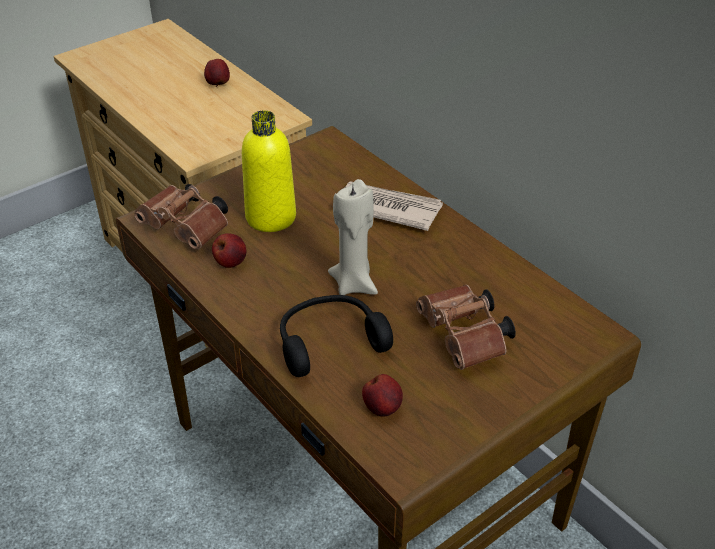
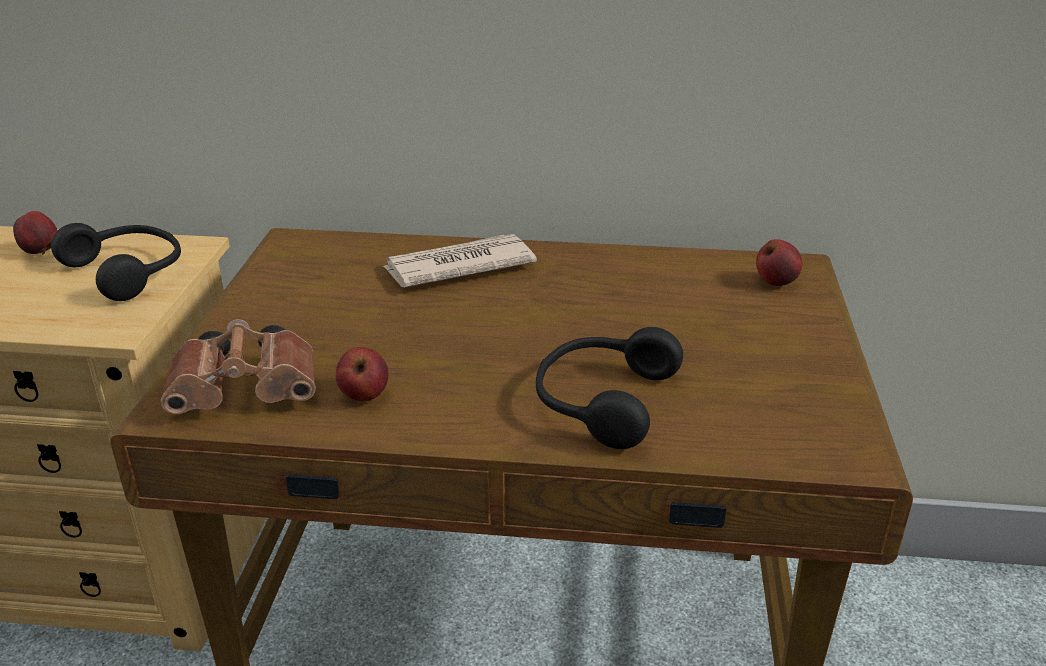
camera: 45 degrees left, 10 degrees down
yellow bottle [242,110,296,232] -> none
beige candle [328,179,378,295] -> none
apple [362,374,403,416] -> apple moved to [756,239,802,286]
brown binoculars [416,284,516,370] -> none
none -> black headphones [51,223,181,301]

